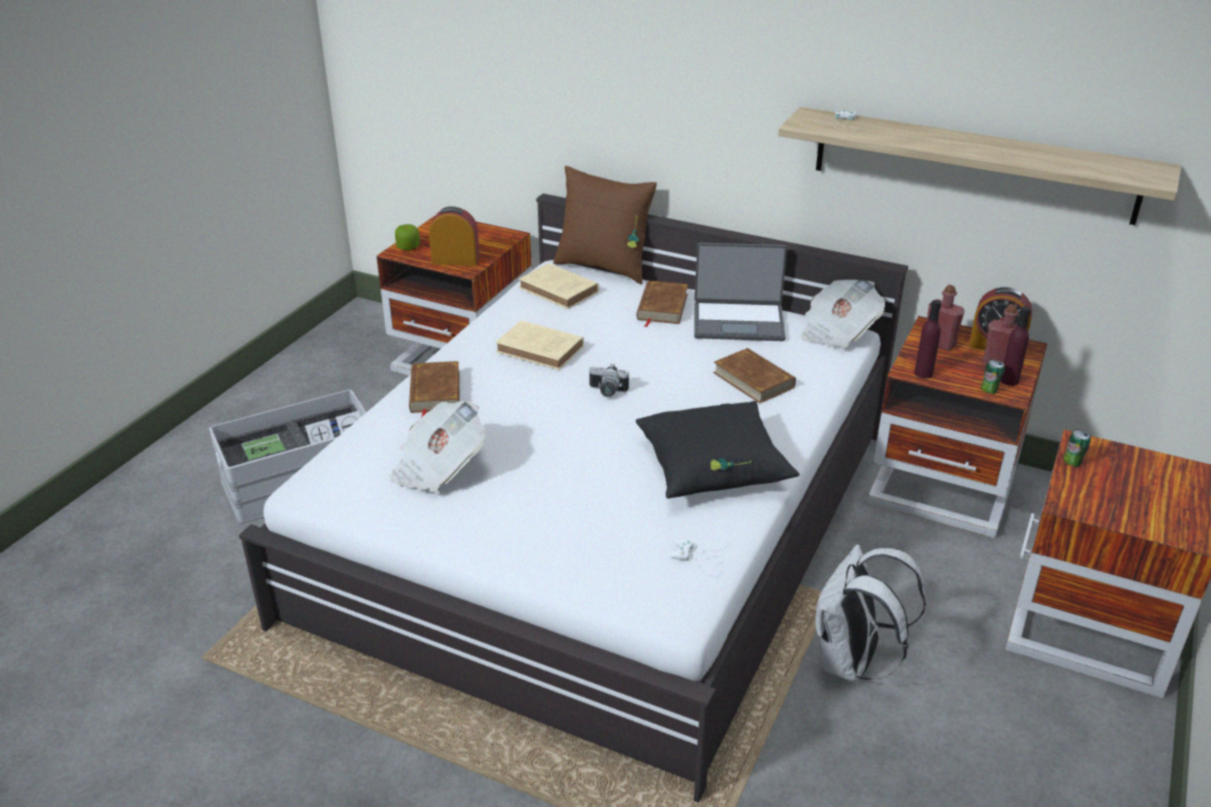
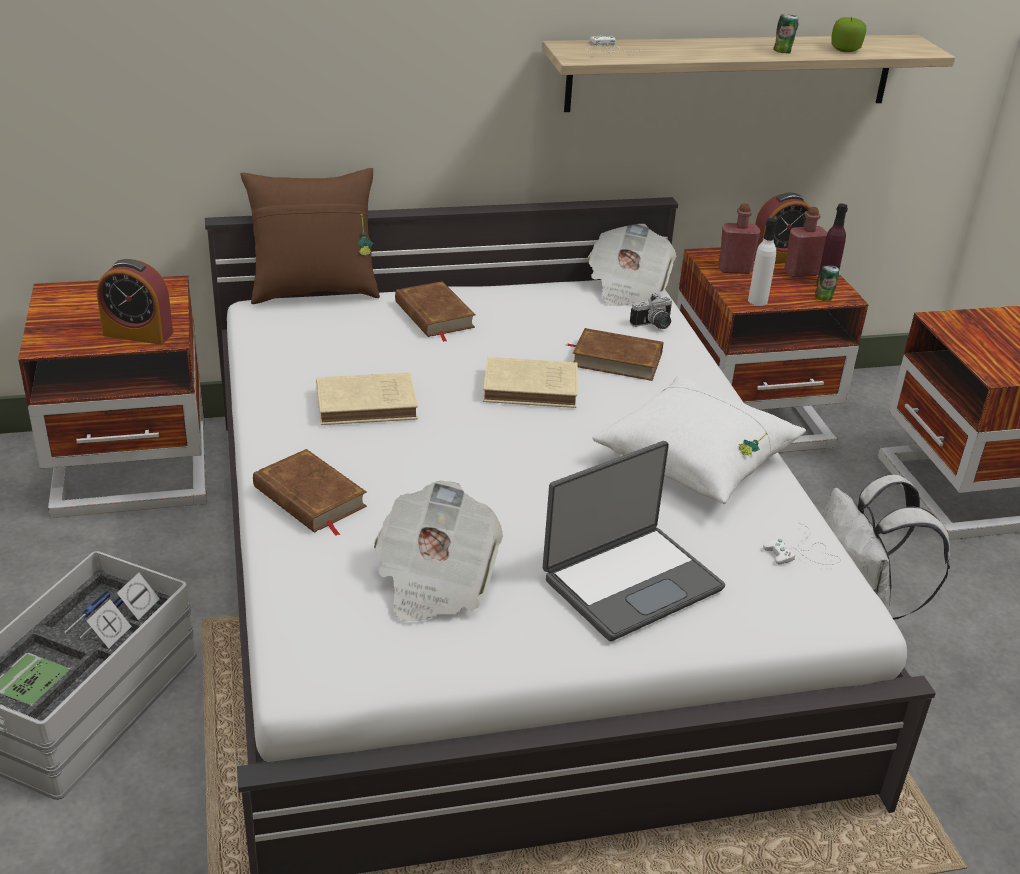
camera: 40 degrees left, 0 degrees up
apple [395,224,420,250] -> apple moved to [831,17,866,52]
alarm clock [429,206,480,266] -> alarm clock turned 135 degrees counterclockwise [97,259,173,345]
beige book [519,263,599,309] -> beige book moved to [483,357,578,408]
camera [590,363,629,397] -> camera moved to [630,293,673,329]
black pillow [636,401,799,499] -> white pillow [592,375,806,504]
laptop [694,243,787,341] -> laptop moved to [543,441,725,641]
purple bottle [914,300,941,379] -> white bottle [748,218,777,306]
can [1063,429,1091,467] -> can moved to [773,14,798,54]

